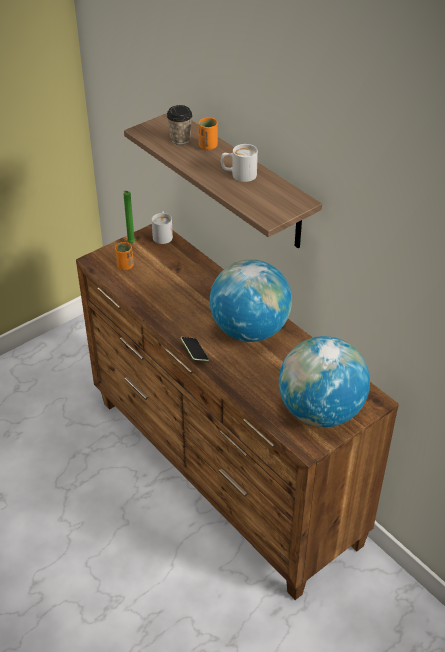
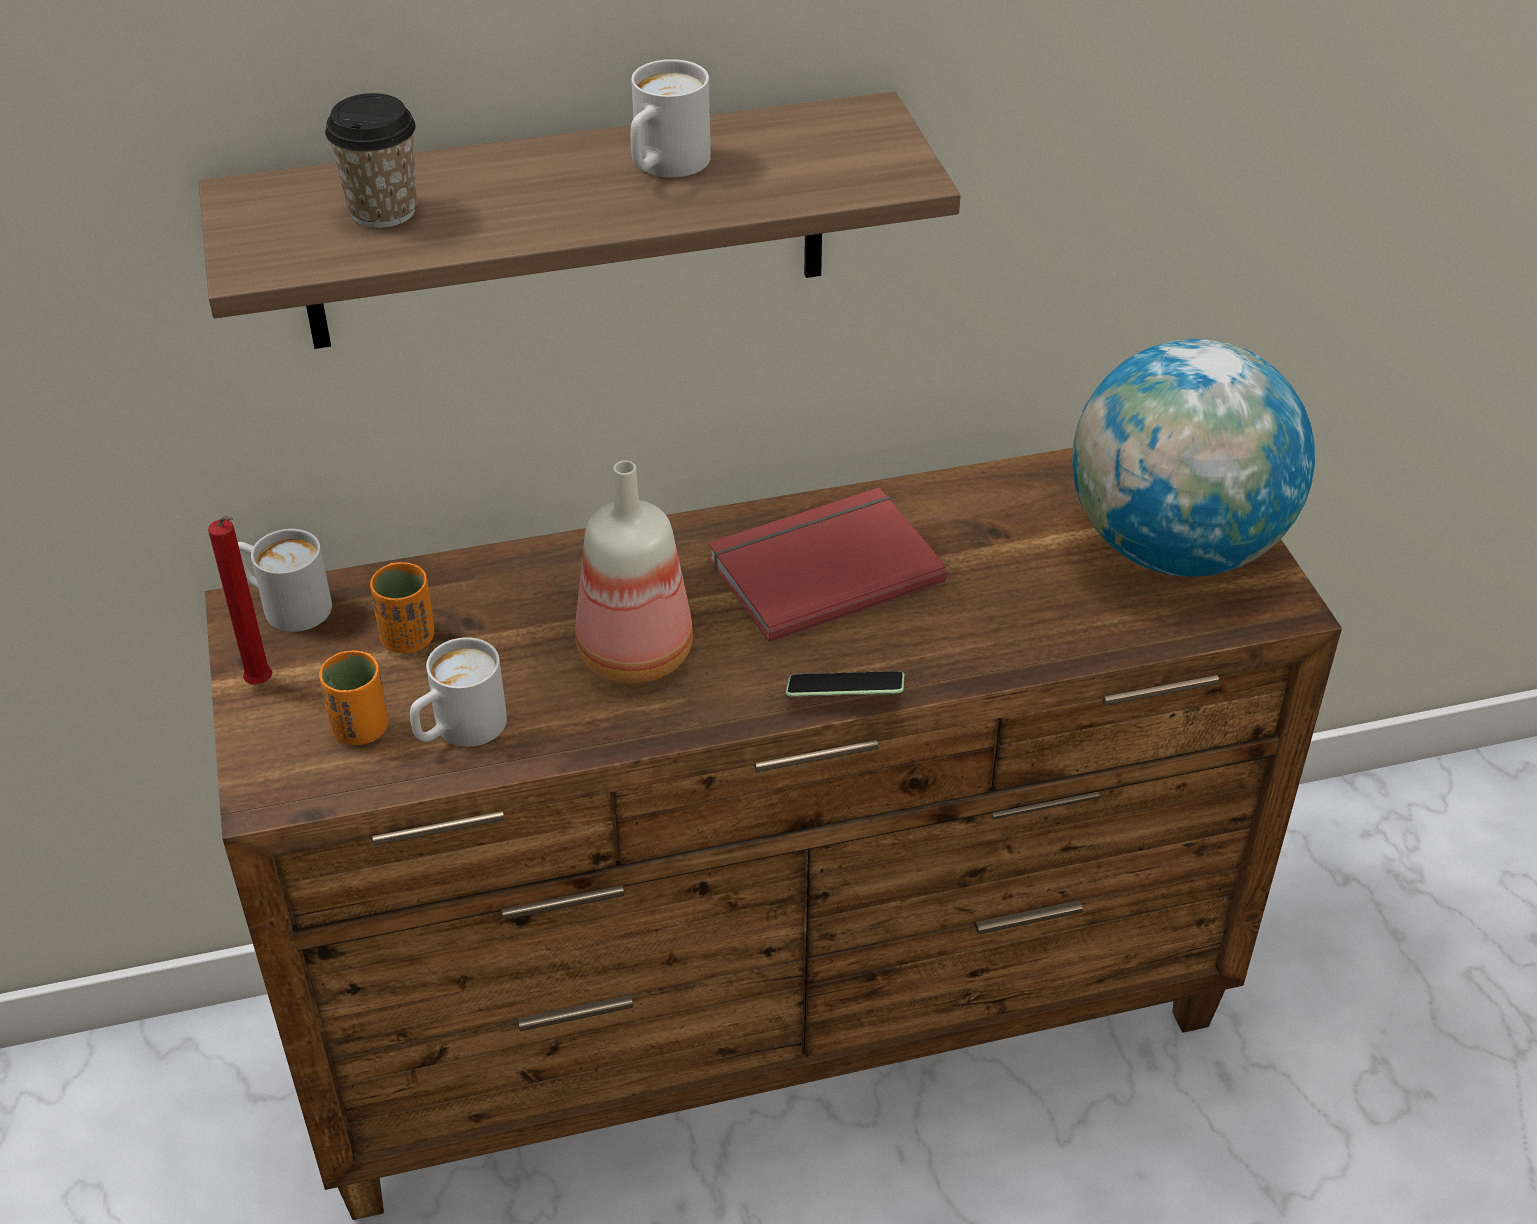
camera: 65 degrees left, 0 degrees up
green candle [123,191,135,243] -> red candle [208,516,272,685]
orange cup [198,118,218,150] -> orange cup moved to [370,562,435,653]
globe [210,259,292,342] -> red book [708,488,947,642]
none -> white mug [410,637,507,747]
none -> bottle [575,460,693,684]

